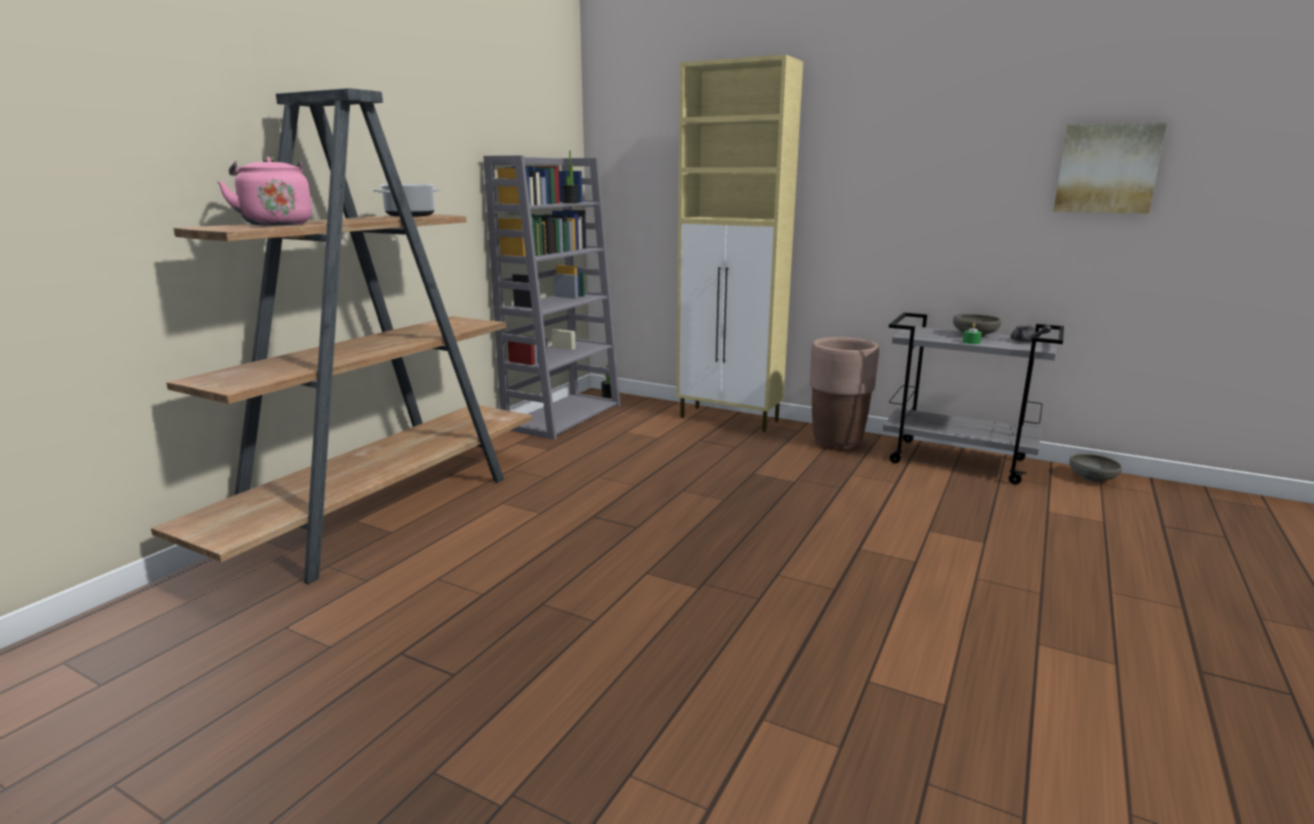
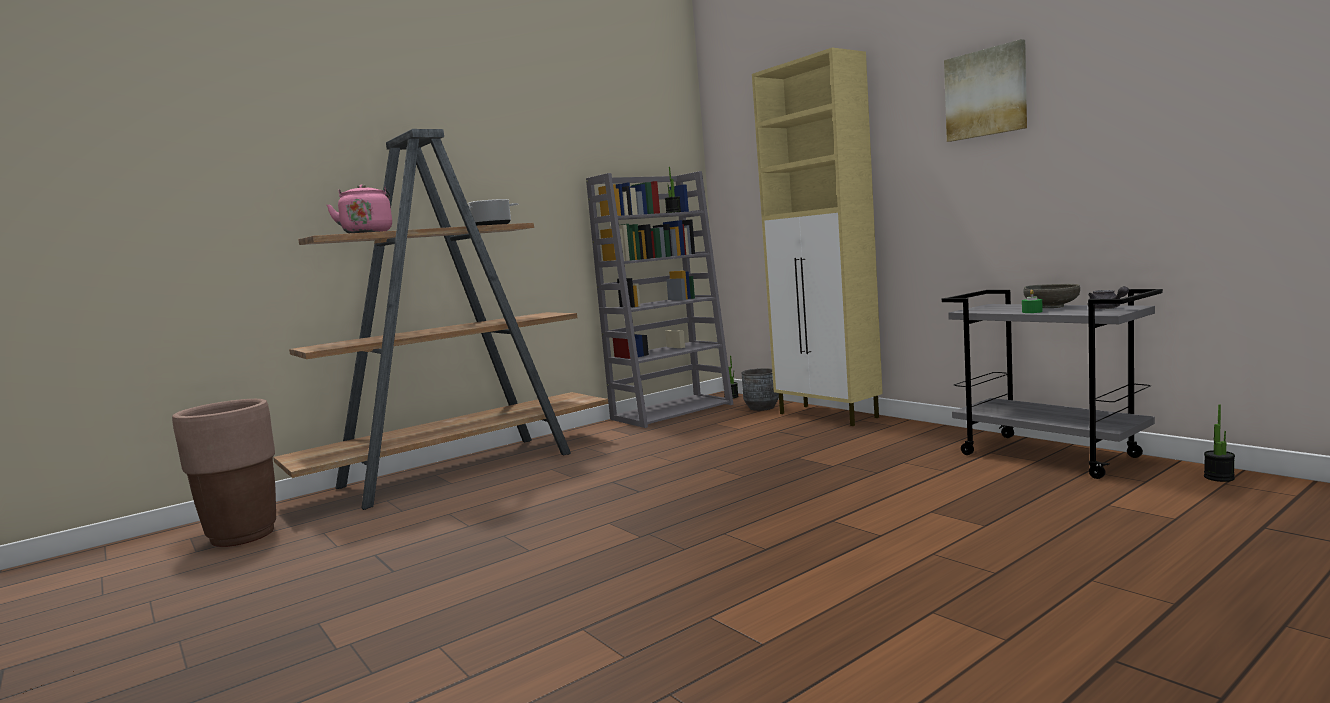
camera: 25 degrees right, 10 degrees down
brown planter [810,337,879,450] -> brown planter moved to [172,399,276,547]
picture [1054,122,1167,214] -> picture moved to [944,39,1027,142]
grey bowl [1069,453,1122,482] -> potted plant [1204,404,1235,482]
none -> grey planter [742,368,779,411]

